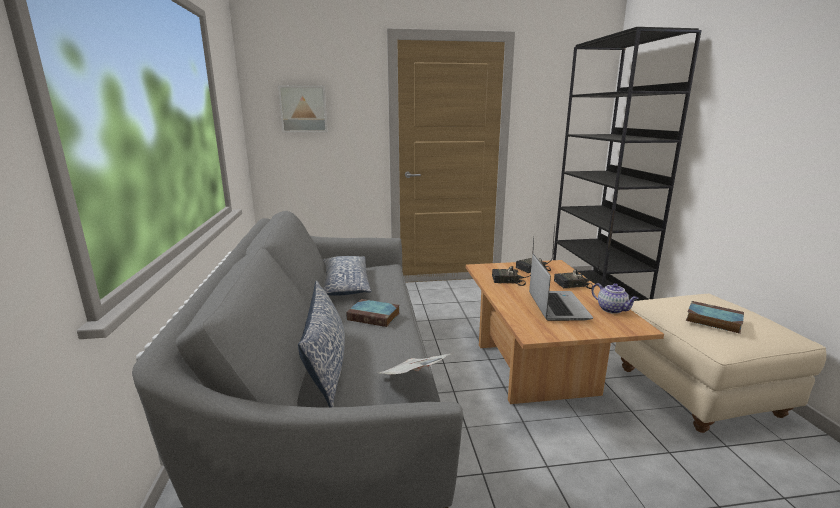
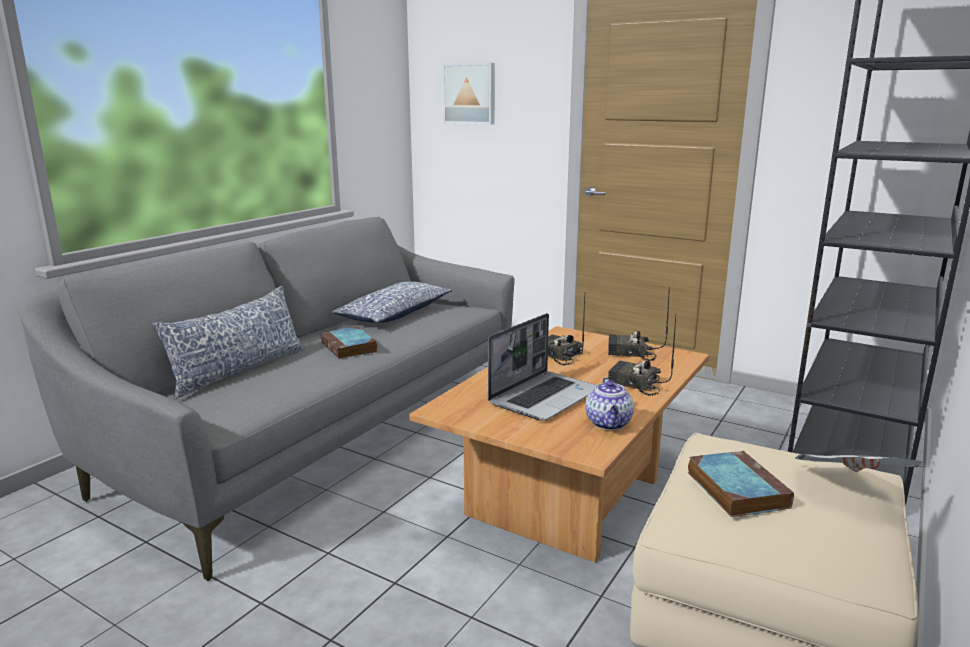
camera: 40 degrees right, 0 degrees up
newspaper [379,353,455,374] -> newspaper moved to [795,454,924,472]

